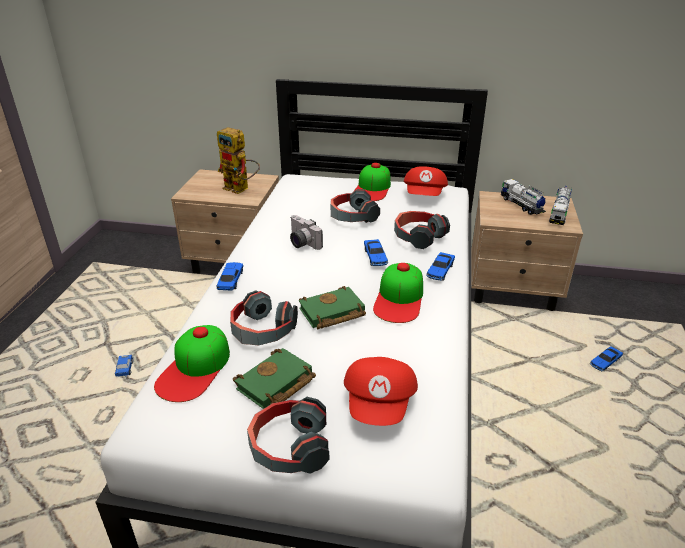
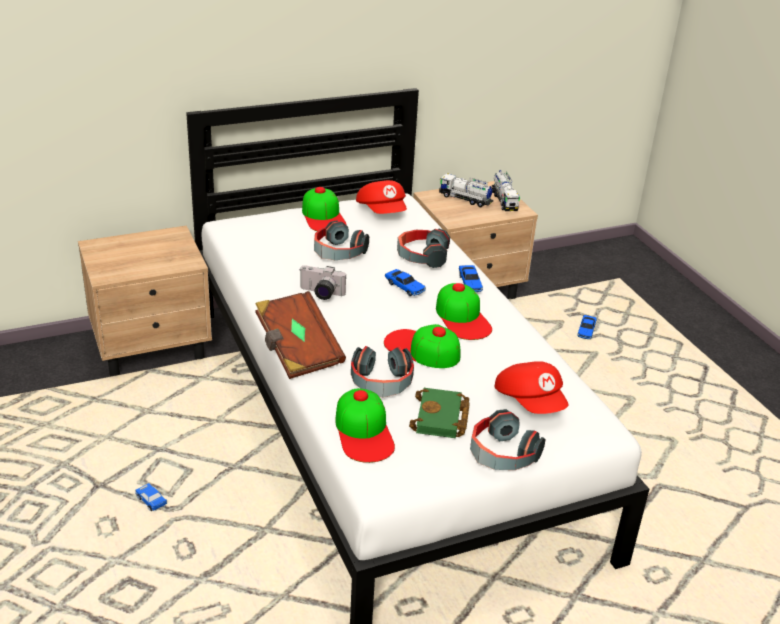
camera: 35 degrees left, 0 degrees up
toy robot [217,127,260,194] -> none
toy car [217,262,244,291] -> brown book [255,291,346,379]
green book [299,286,366,329] -> cap [384,324,461,368]

